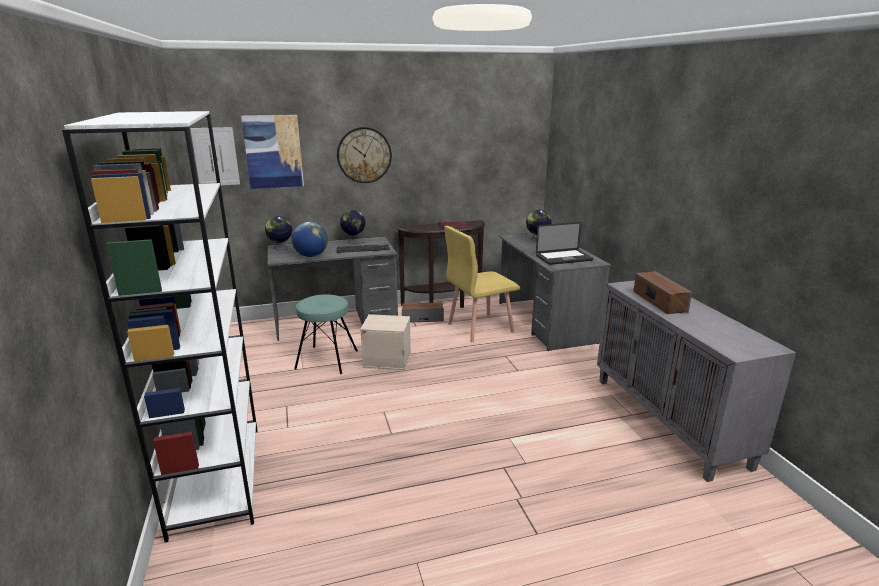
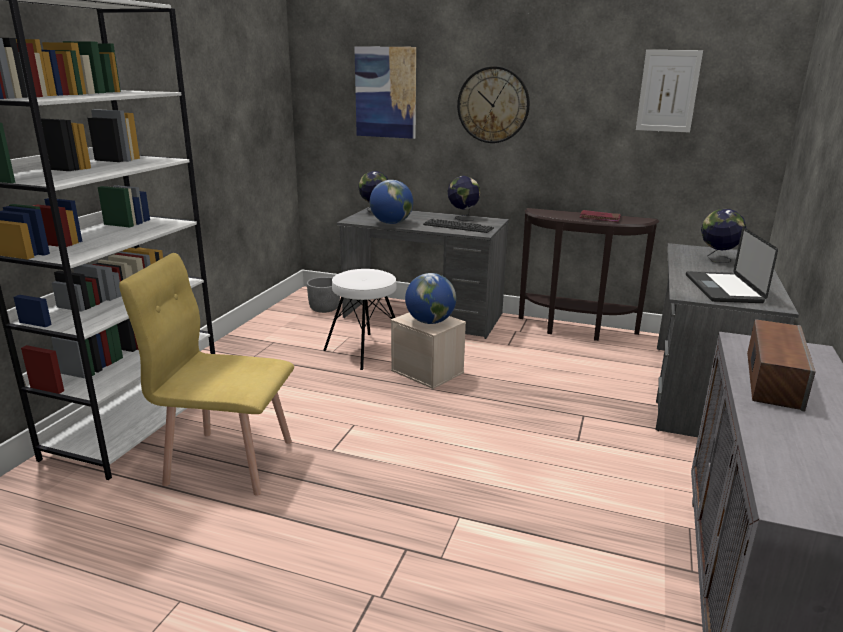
camera: 35 degrees right, 0 degrees up
picture [190,127,240,185] -> picture moved to [636,50,703,132]
turquoise stool [294,294,358,374] -> white stool [323,269,396,370]
speaker [402,302,444,322] -> none
yellow chair [444,226,520,342] -> yellow chair moved to [119,253,294,496]
laptop [536,222,593,265] -> laptop turned 75 degrees clockwise [686,227,778,303]
none -> grey planter [307,277,340,313]
none -> globe [405,273,456,324]

